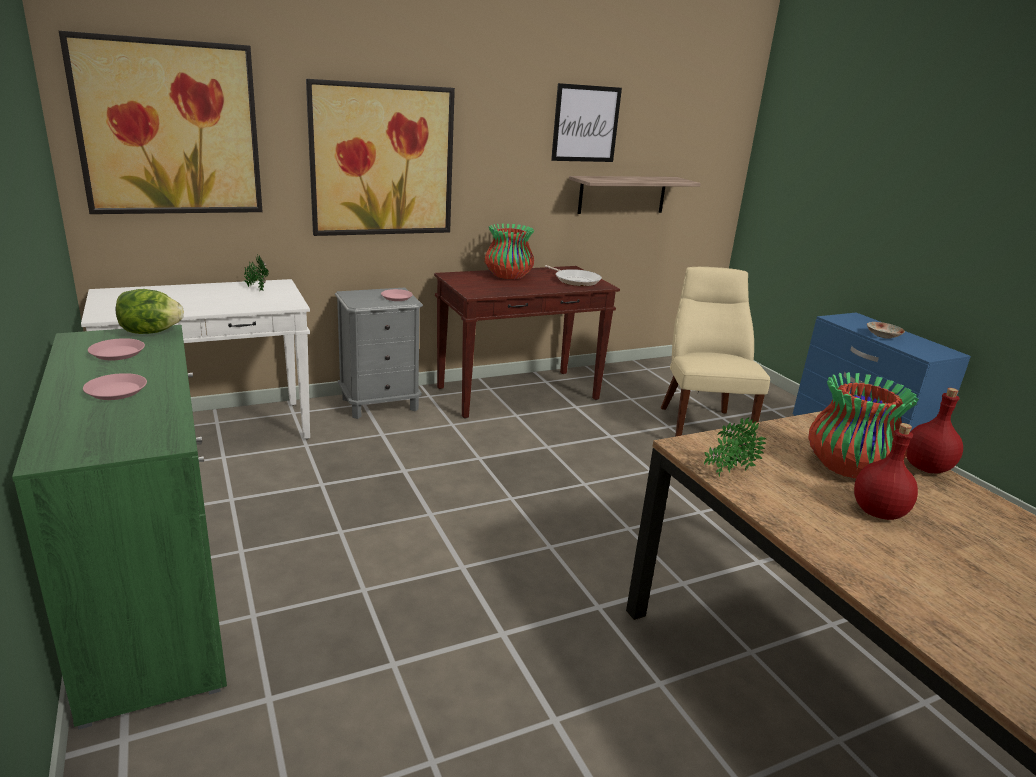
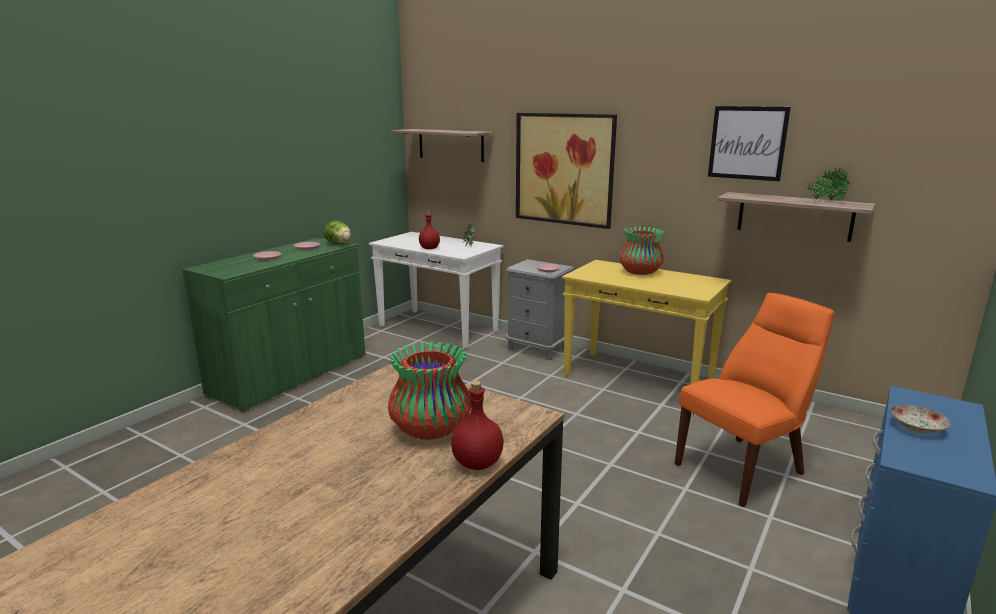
camera: 60 degrees right, 5 degrees down
picture [59,31,263,214] -> shelf [391,129,493,162]
brown console table [434,266,620,419] -> yellow console table [562,260,731,384]
frying pan [545,265,602,286] -> none
beige chair [661,267,770,437] -> orange chair [675,293,834,507]
potted plant [704,417,766,477] -> potted plant moved to [806,168,849,201]
red bottle [854,423,918,520] -> red bottle moved to [419,212,440,249]

